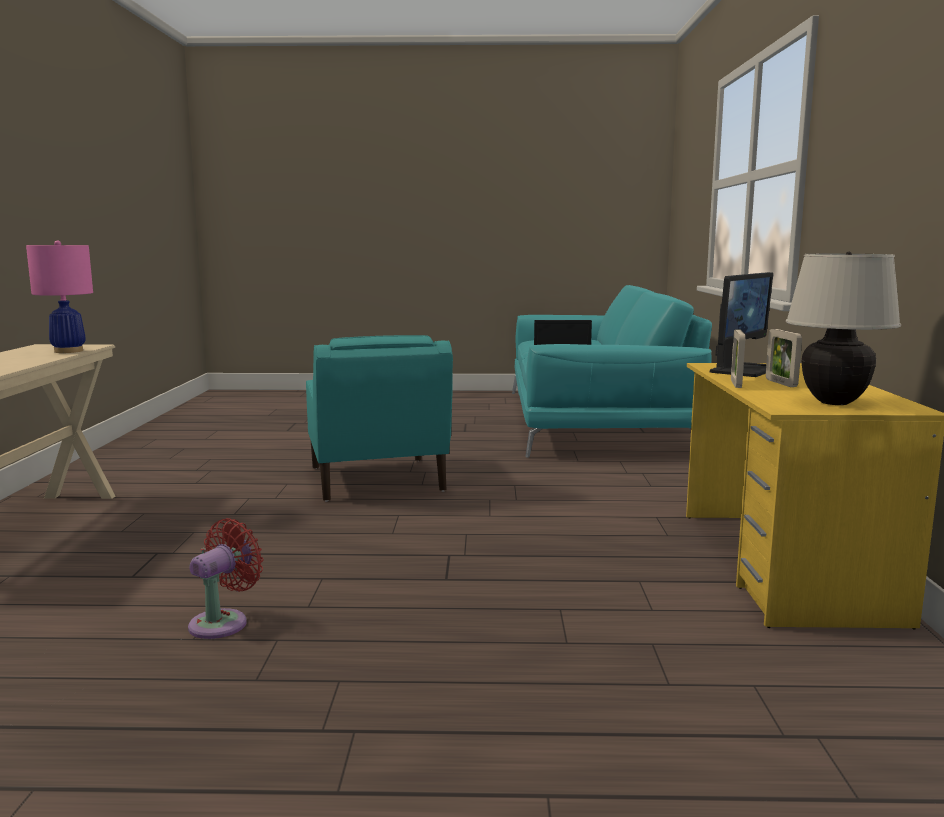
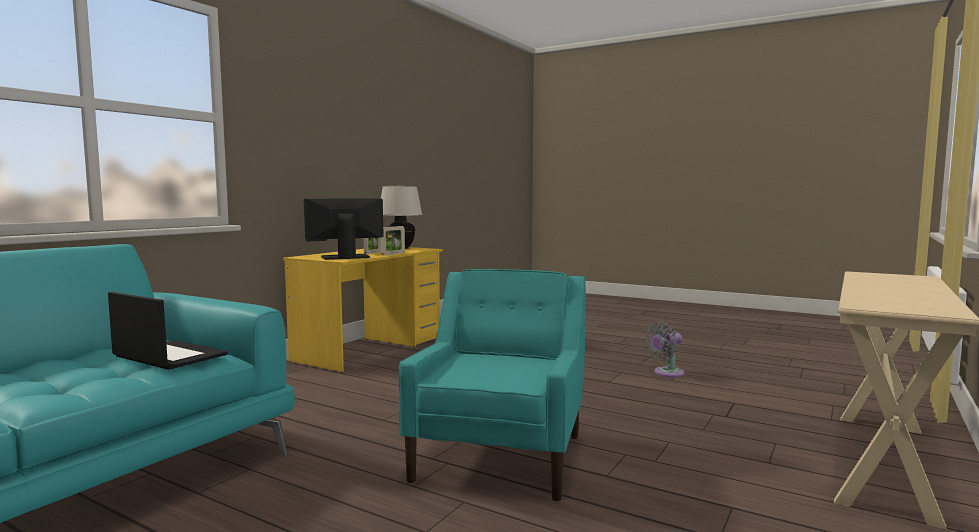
camera: 150 degrees left, 5 degrees down
pink table lamp [26,240,93,353] -> none
red fan [188,518,263,639] -> grey fan [645,322,684,377]

